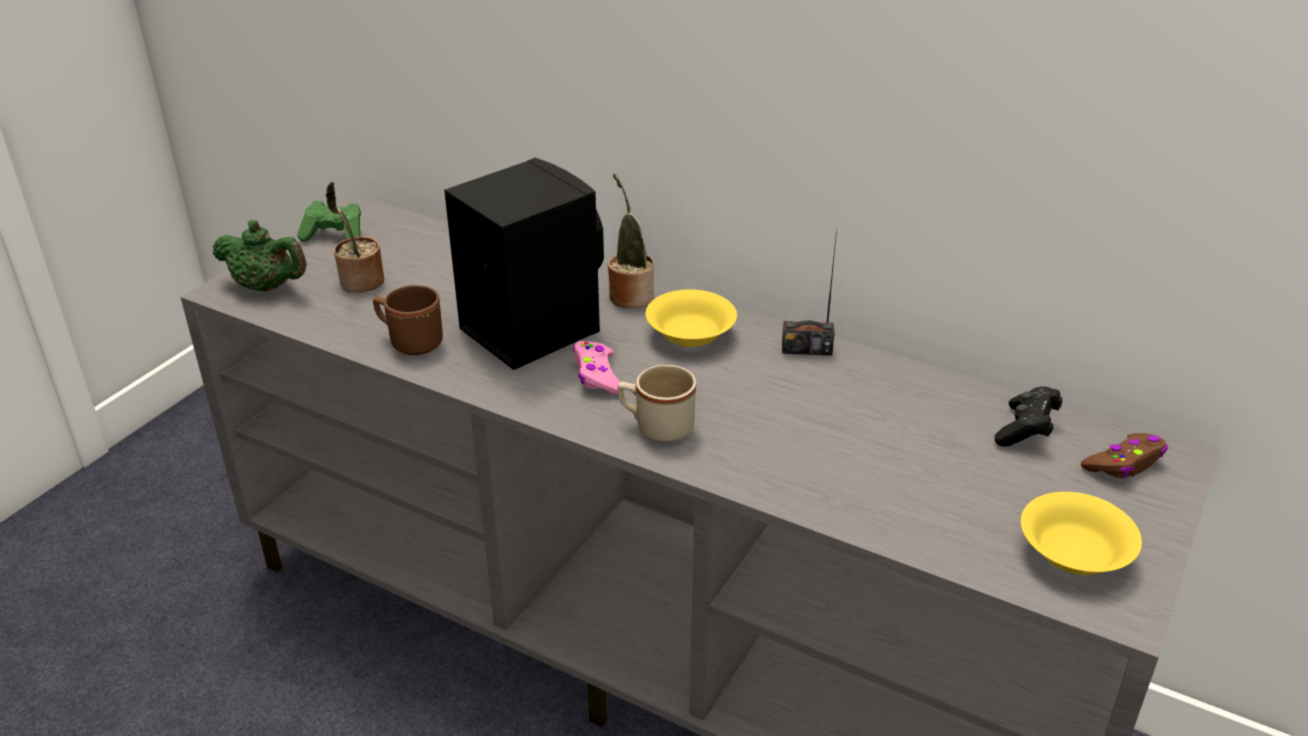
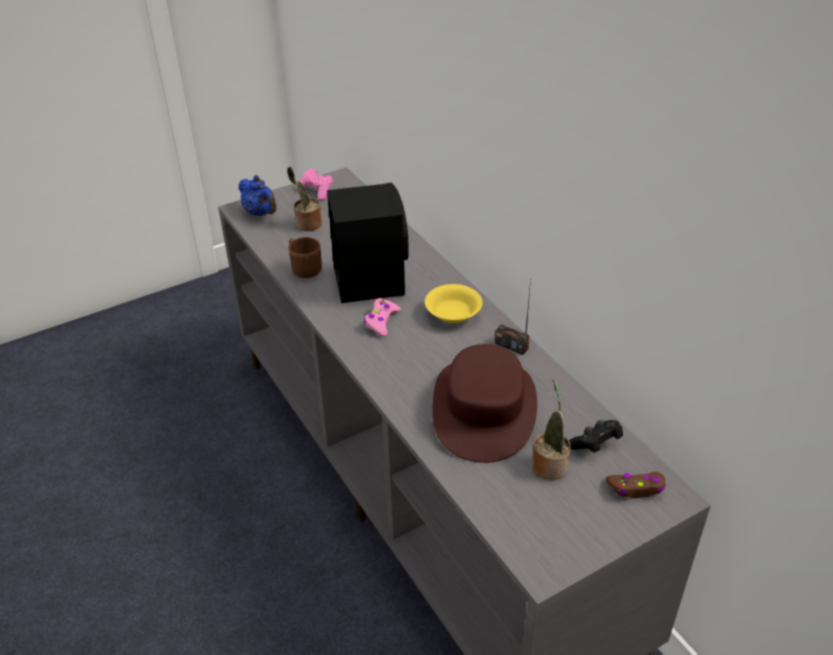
camera: 30 degrees right, 5 degrees up
green teapot [213,220,307,292] -> blue teapot [238,175,277,216]
green game controller [297,201,361,242] -> pink game controller [296,168,334,201]
potted plant [608,173,654,308] -> potted plant moved to [532,379,571,480]
beige mug [618,365,696,443] -> none
yellow bowl [1021,492,1142,575] -> none
none -> brown hat [432,344,537,463]

